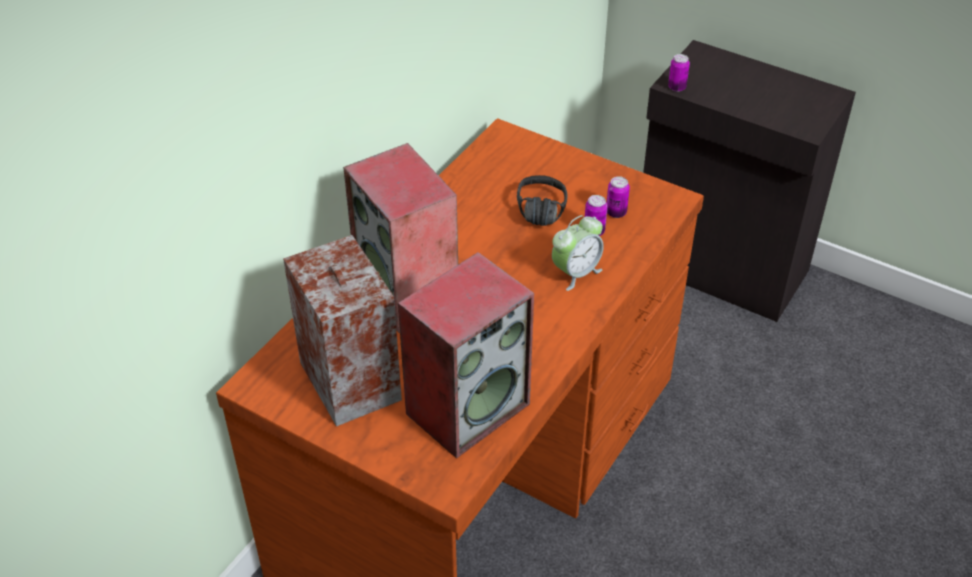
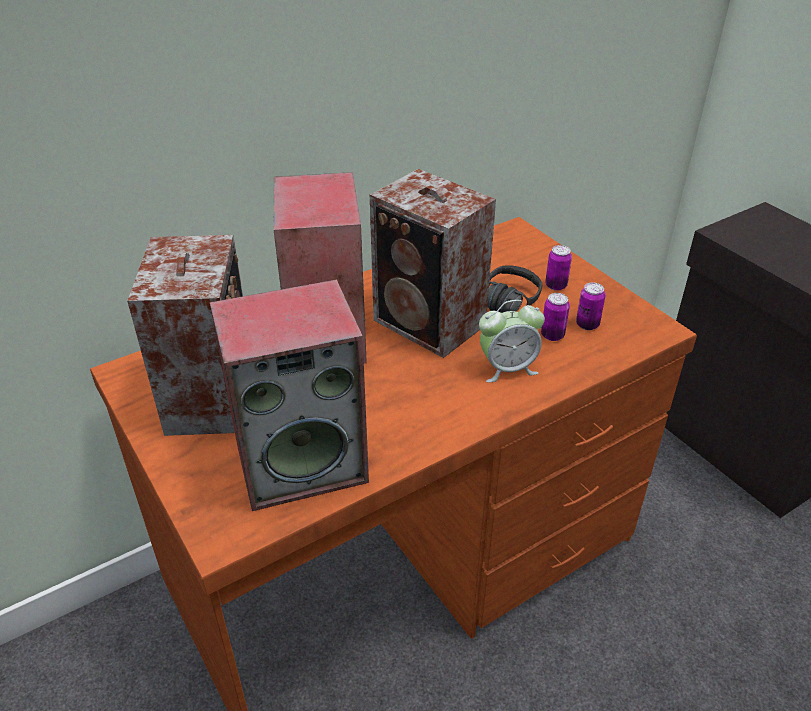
camera: 25 degrees right, 5 degrees down
can [668,54,690,92] -> can moved to [545,245,572,291]
none -> speaker [370,169,496,358]

